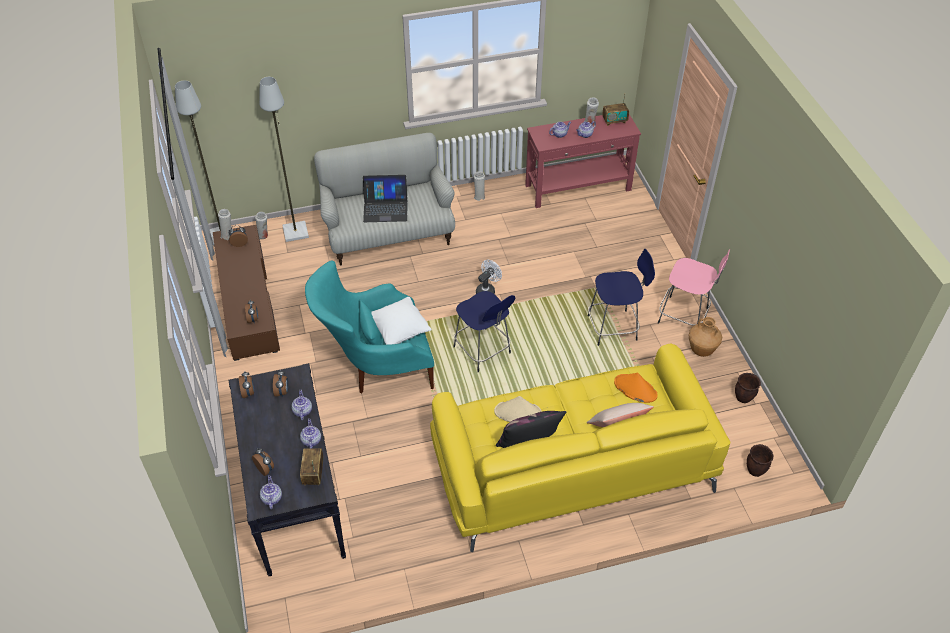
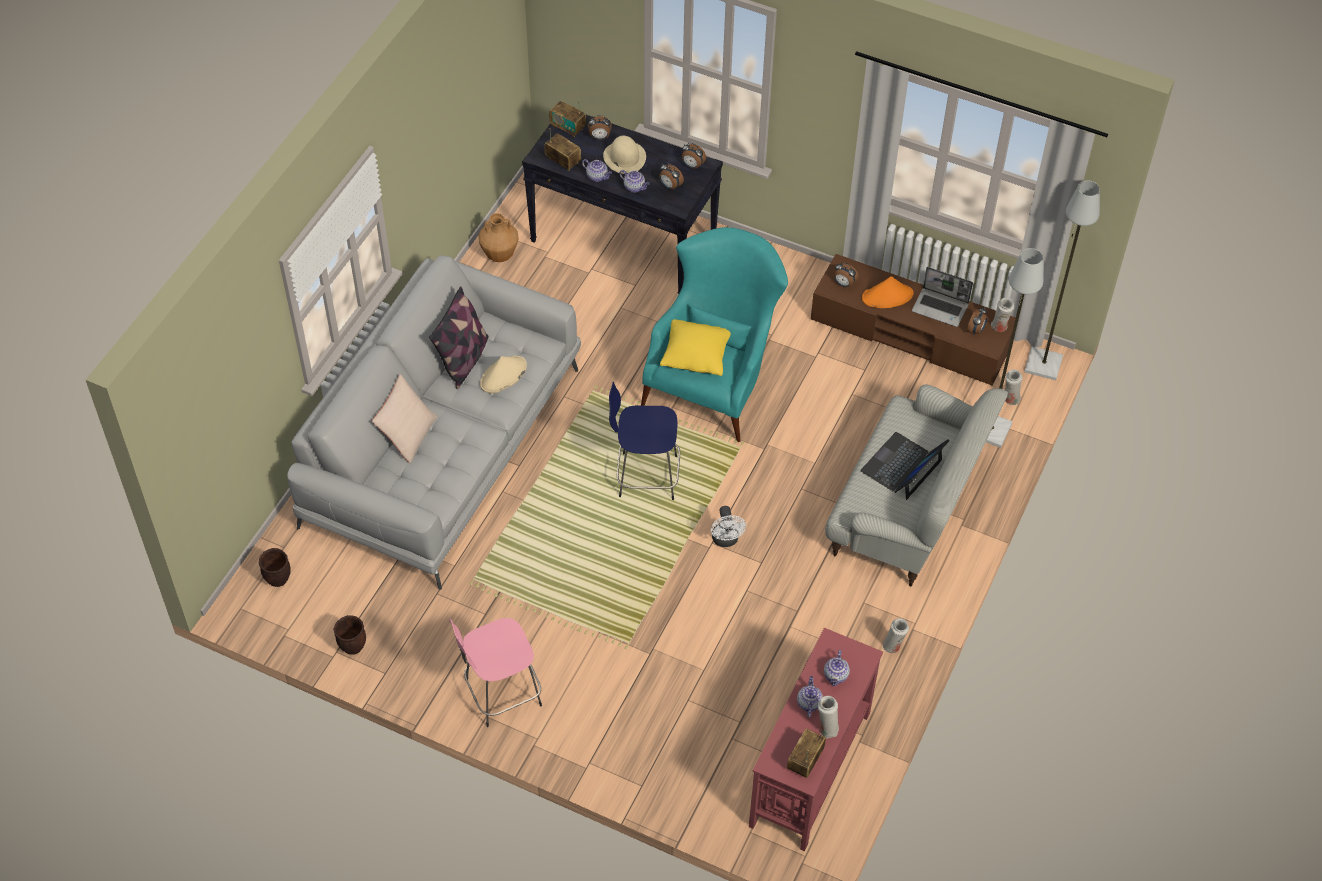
camera: 130 degrees right, 5 degrees up
teapot [260,475,282,510] -> radio [549,99,586,138]
white pillow [371,297,432,345] -> yellow pillow [660,319,731,376]
yellow sofa [430,344,731,552] -> grey sofa [287,255,581,590]
blue stool [588,249,655,346] -> none
orange hat [614,373,658,403] -> orange hat moved to [862,276,914,308]
brown vase [689,317,722,357] -> brown vase moved to [478,213,519,262]
none -> beige hat [603,136,646,174]
none -> laptop [912,267,973,327]

